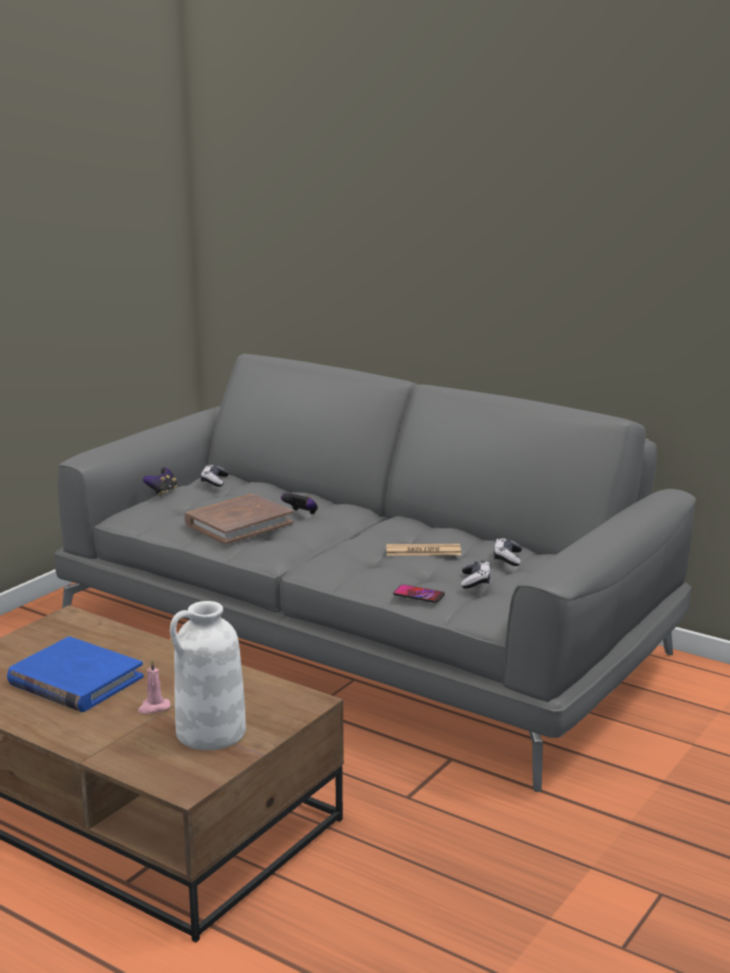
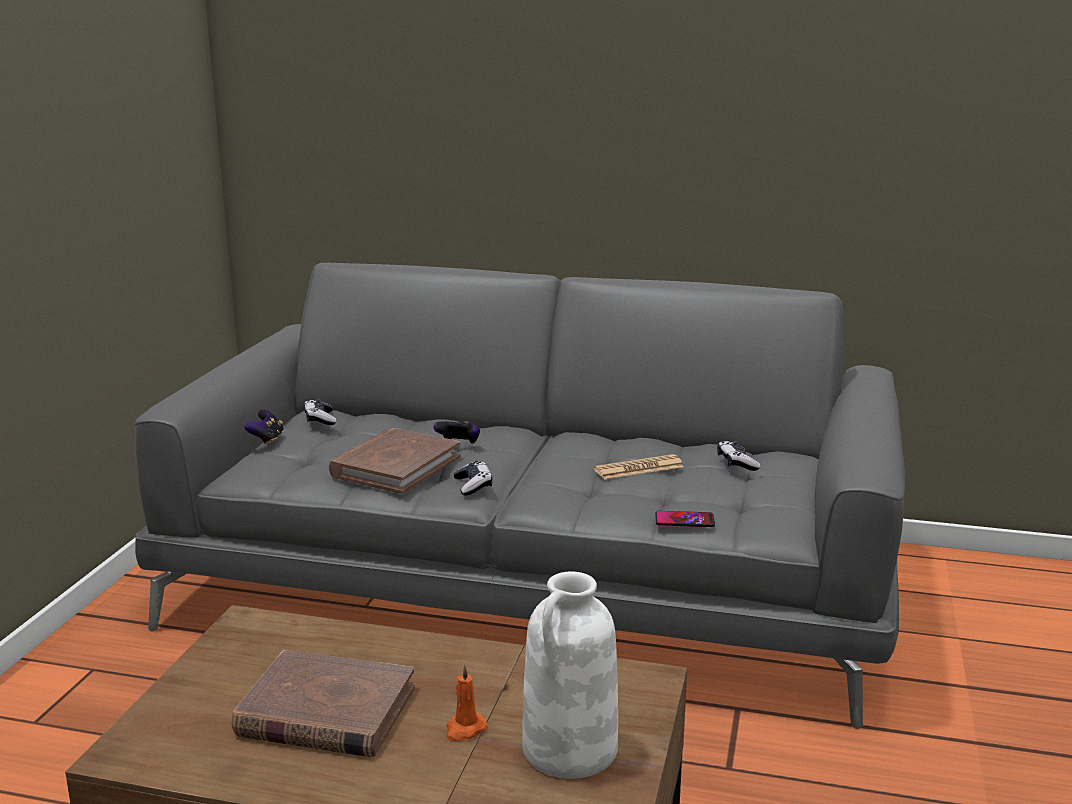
camera: 20 degrees left, 0 degrees up
blue book [7,636,144,712] -> brown book [232,650,415,757]
pink candle [138,660,171,714] -> orange candle [446,664,487,741]
game controller [461,560,490,588] -> game controller moved to [453,461,493,495]

